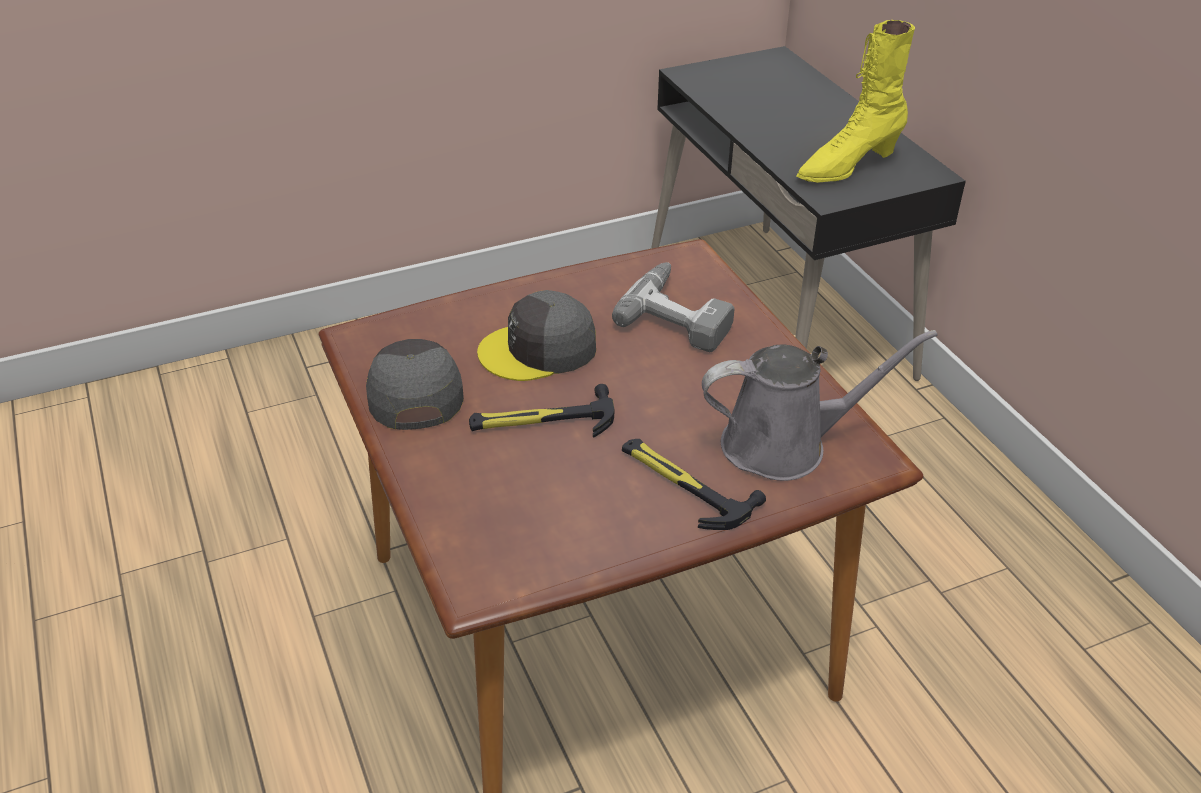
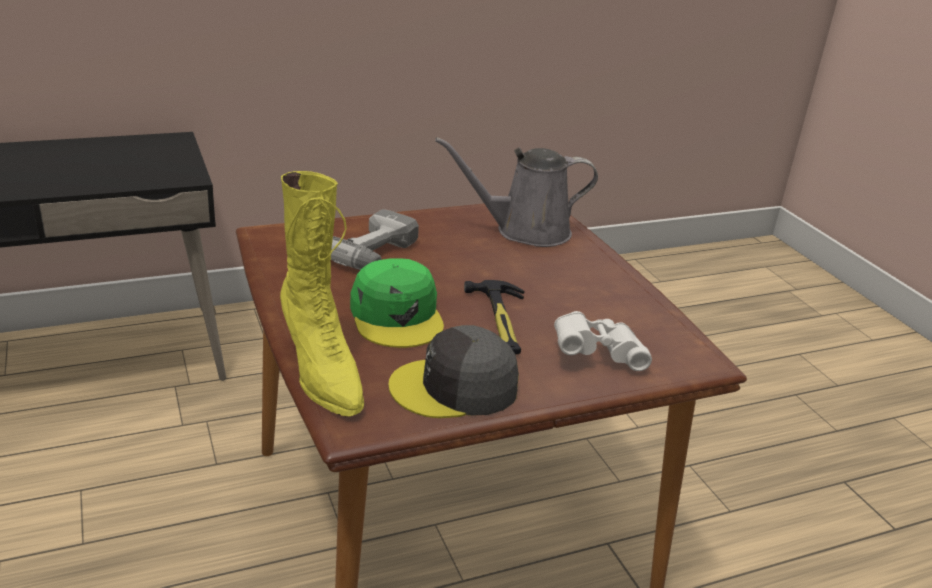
camera: 90 degrees left, 10 degrees down
grey cap [477,290,596,381] -> green cap [350,258,444,348]
hammer [622,439,766,530] -> none
grey watering can [702,330,938,481] -> grey watering can turned 90 degrees counterclockwise [435,137,598,247]
yellow boot [796,20,915,183] -> yellow boot moved to [280,171,364,417]
none -> white binoculars [554,311,652,371]

